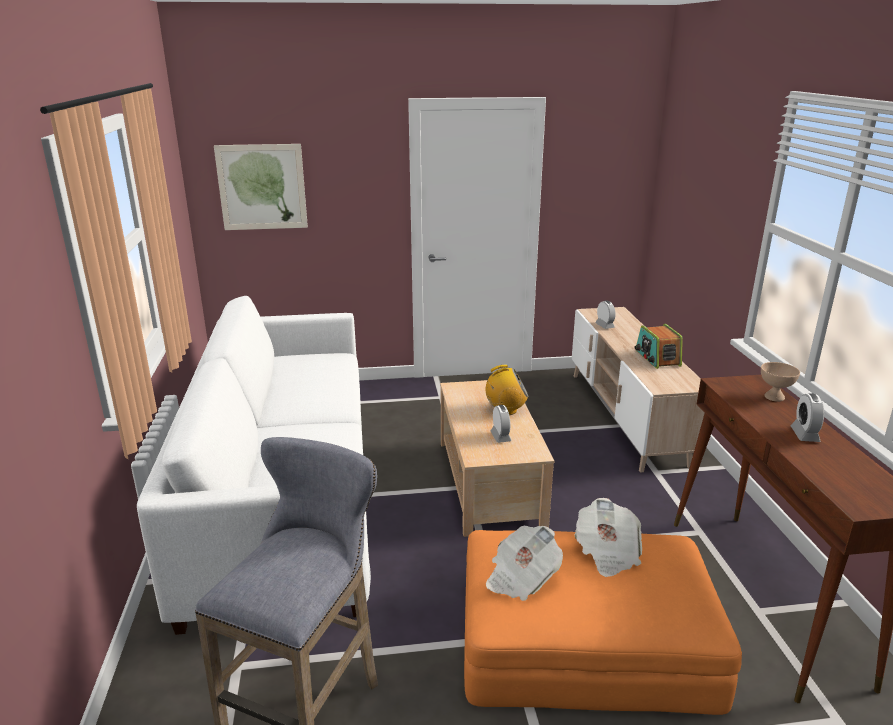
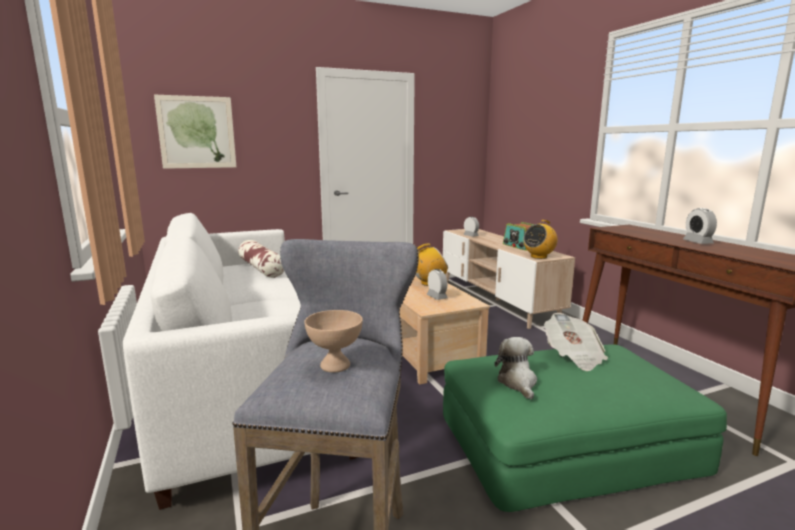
camera: 15 degrees left, 10 degrees down
orange ottoman [464,530,742,715] -> green ottoman [443,344,727,512]
newspaper [486,526,563,601] -> plush toy [494,337,537,400]
beige bowl [761,362,800,402] -> beige bowl moved to [304,310,363,373]
none -> pillow [238,240,284,278]
none -> radio [523,220,557,259]

